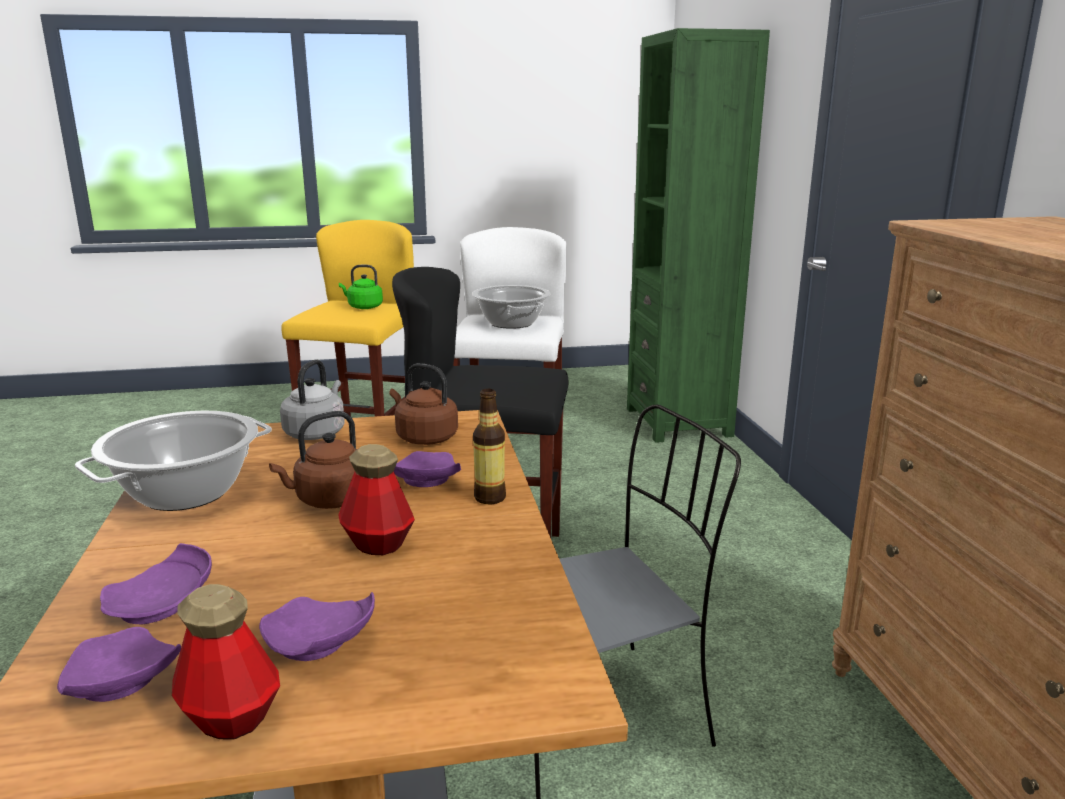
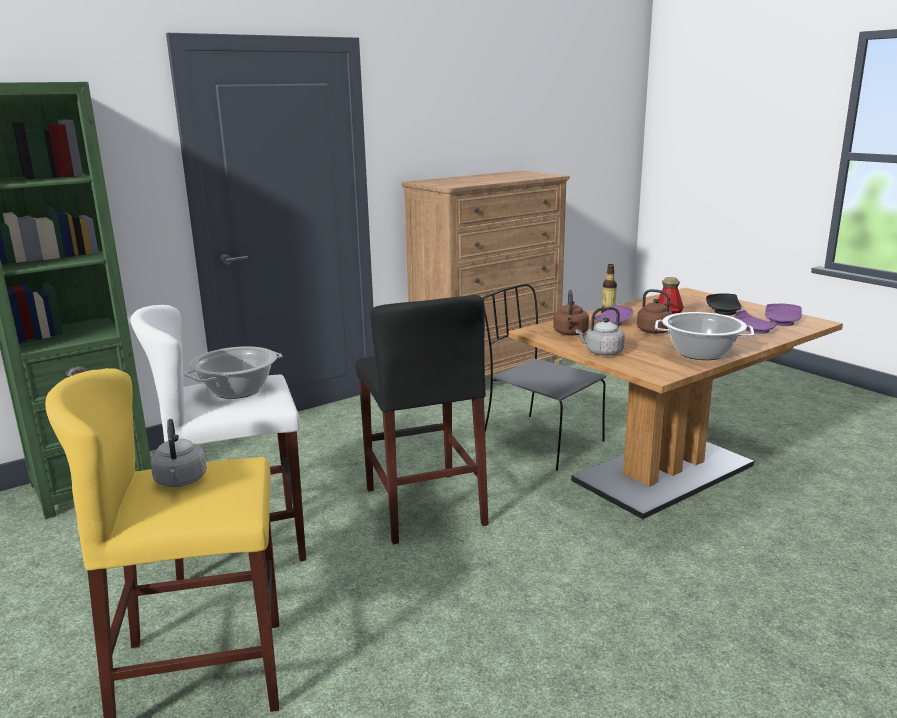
camera: 115 degrees left, 0 degrees up
bottle [172,584,280,740] -> none
purple plate [259,592,375,661] -> black plate [706,293,741,315]
green kettle [339,265,383,309] -> grey kettle [150,419,207,487]

